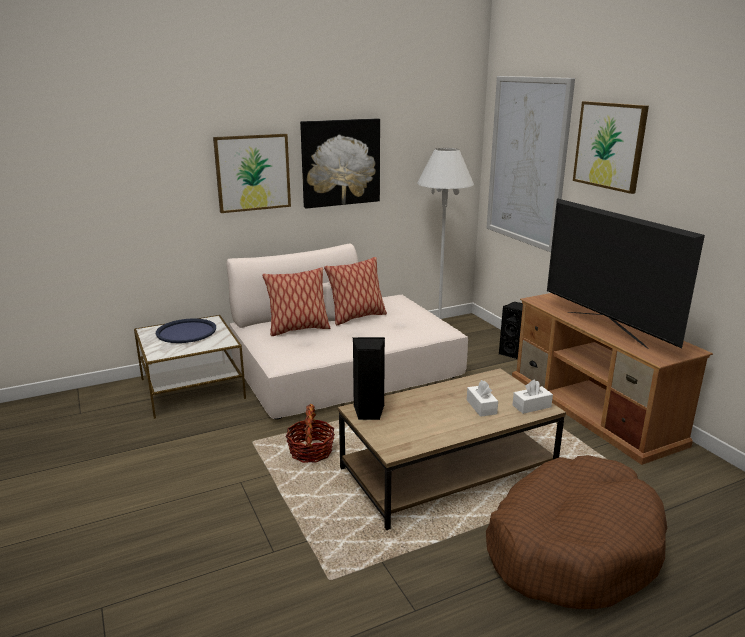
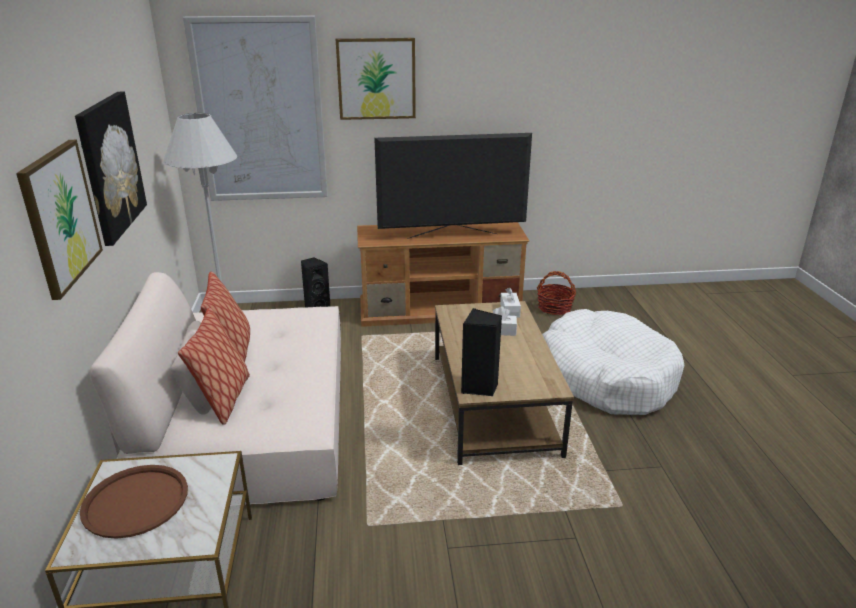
camera: 70 degrees left, 5 degrees up
blue tray [156,318,216,343] -> brown tray [80,465,188,539]
basket [286,404,335,463] -> basket moved to [537,271,576,315]
brown dog bed [486,455,667,609] -> white dog bed [542,309,685,415]

